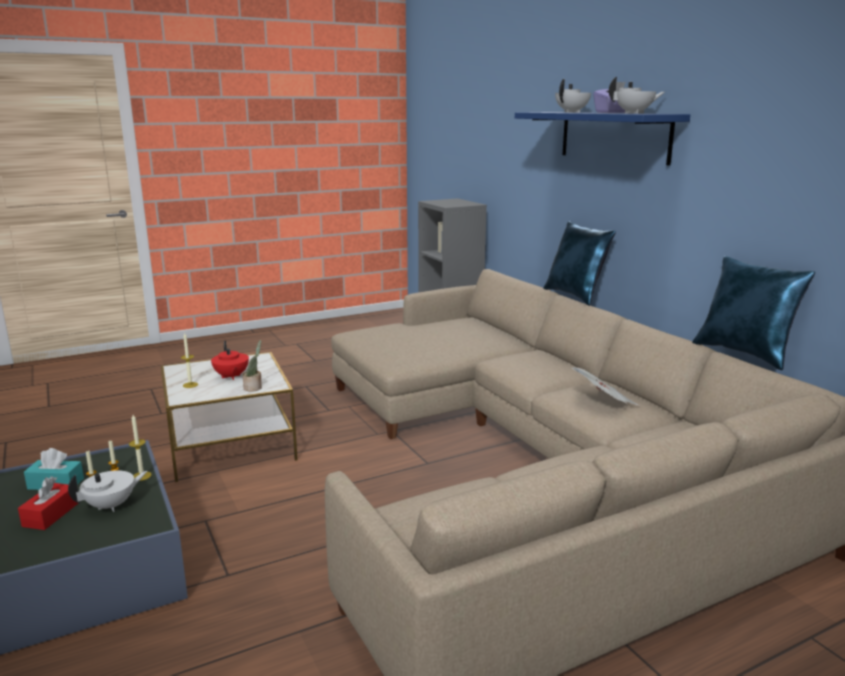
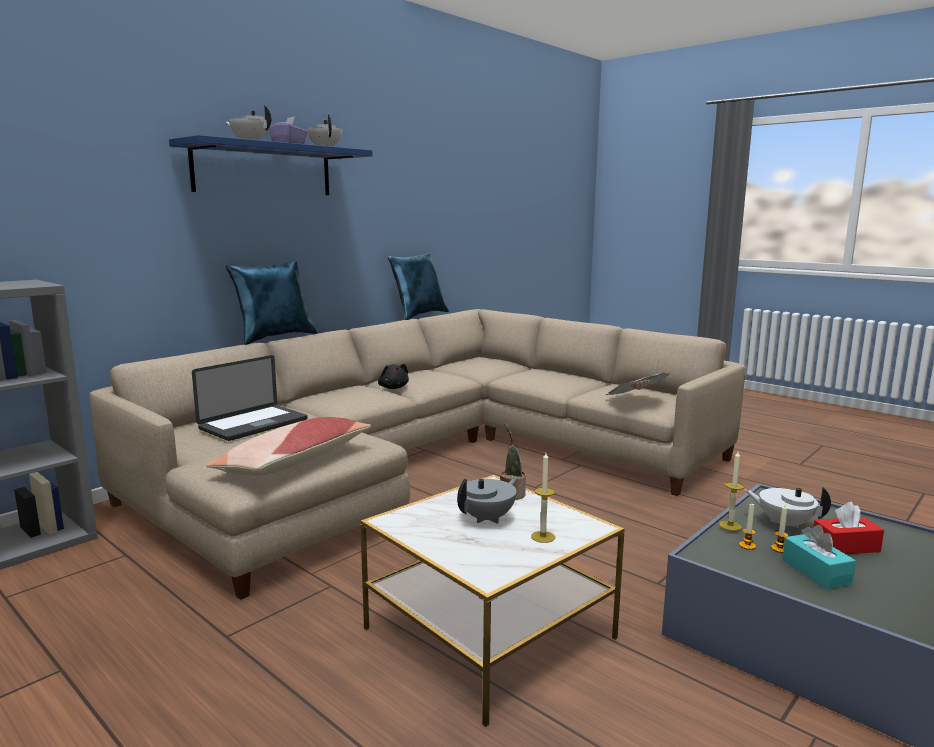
camera: 110 degrees left, 5 degrees down
red teapot [211,341,249,380] -> grey teapot [457,478,517,524]
newspaper [571,367,640,406] -> newspaper moved to [606,373,670,395]
none -> laptop [192,355,308,441]
none -> pillow [206,417,371,476]
none -> black plush toy [378,364,409,389]

